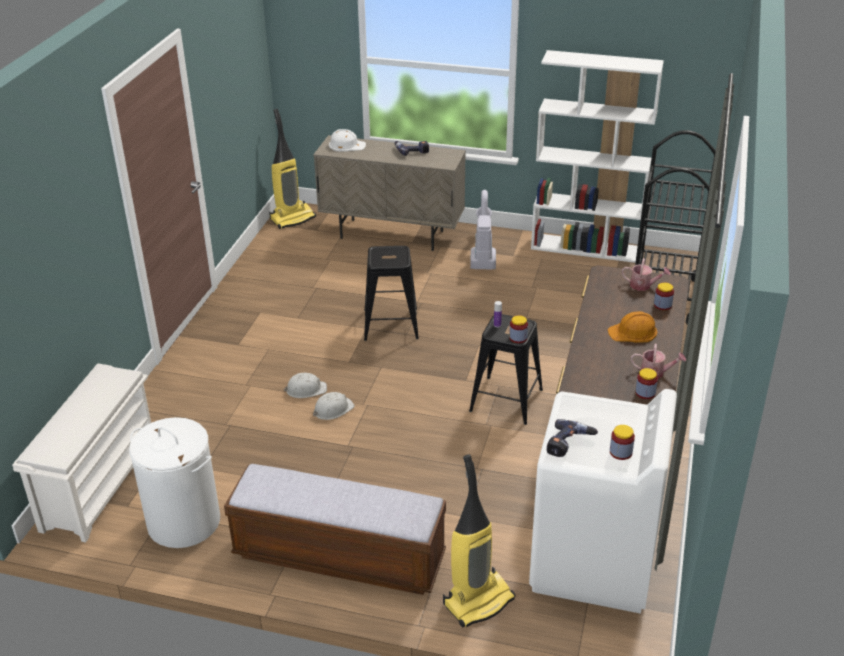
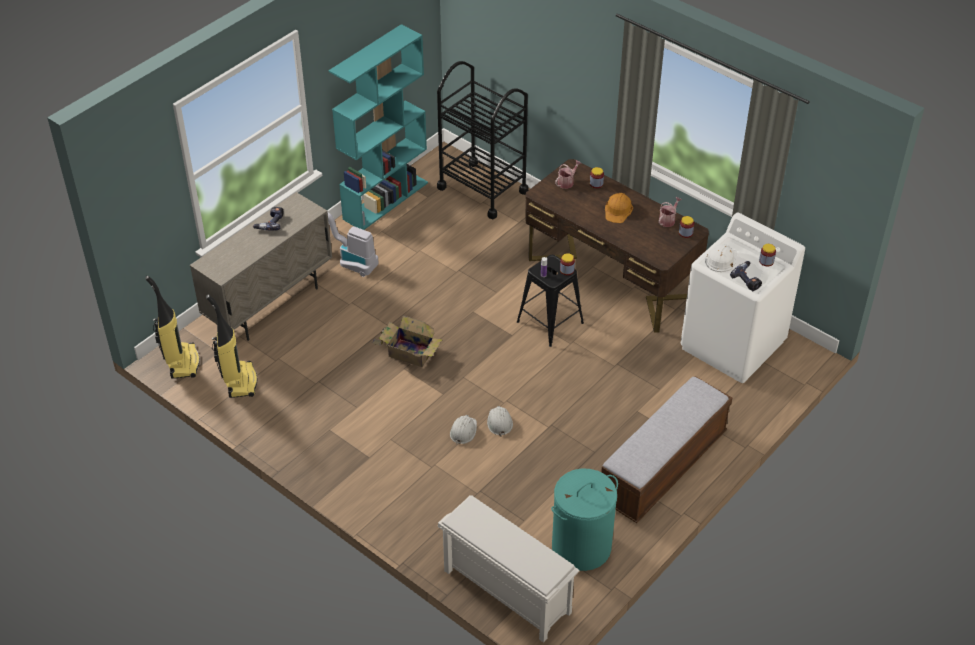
camera: 65 degrees left, 10 degrees up
white laundry basket [129,417,220,548] -> turquoise laundry basket [551,469,618,571]
white hard hat [329,129,366,152] -> white hard hat moved to [705,244,737,272]
black stool [364,246,419,341] -> cardboard box [372,315,442,367]
vacuum cleaner [443,454,515,627] -> vacuum cleaner moved to [206,294,257,398]
white bookcase [531,50,664,263] -> turquoise bookcase [329,24,428,230]

